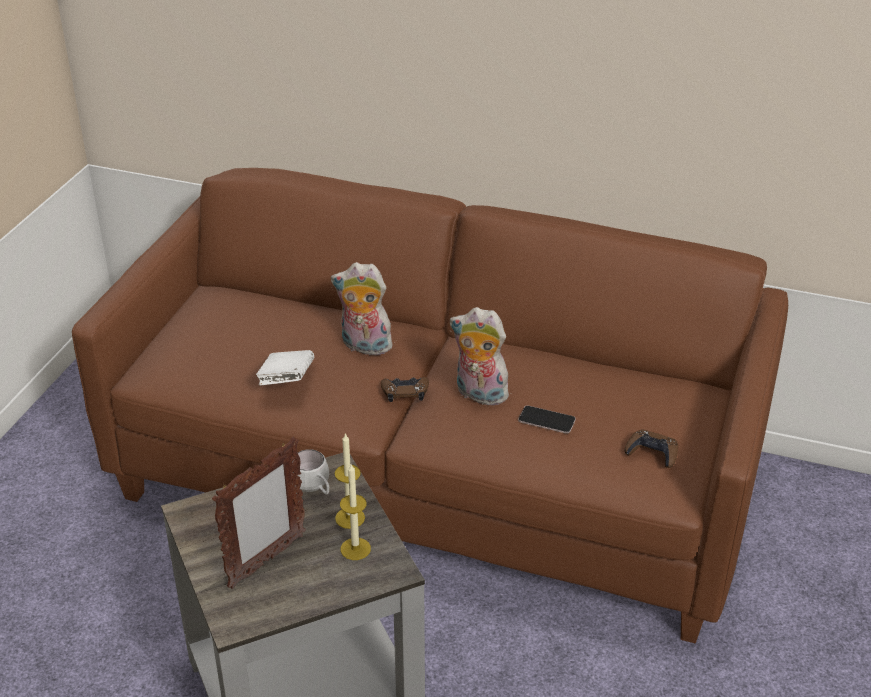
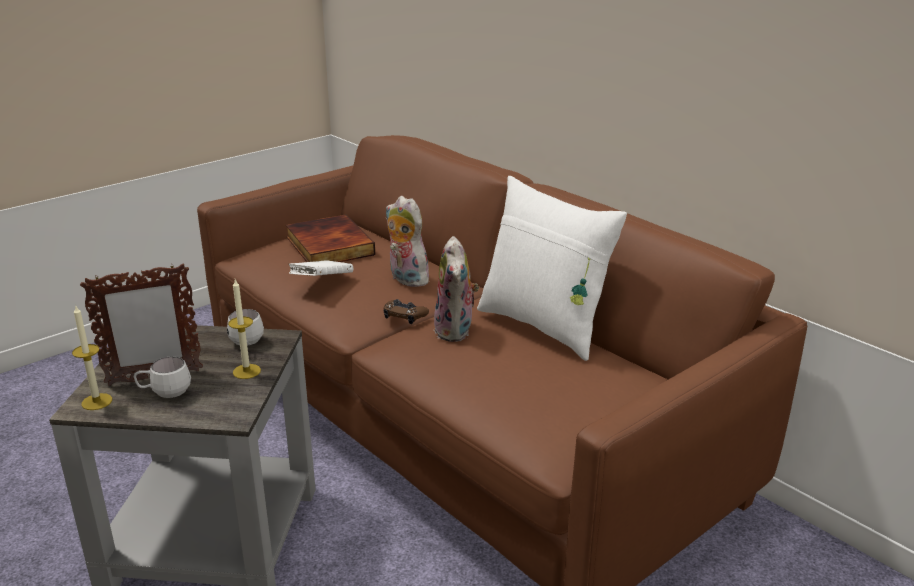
camera: 30 degrees right, 10 degrees down
candle [340,464,371,560] -> candle moved to [72,306,112,410]
plush toy [450,307,515,405] -> plush toy turned 150 degrees counterclockwise [434,236,479,342]
phone [518,405,576,434] -> none
brown game controller [624,429,678,468] -> none
none -> white mug [134,357,191,398]
none -> book [286,215,375,262]
none -> white pillow [477,176,627,361]

